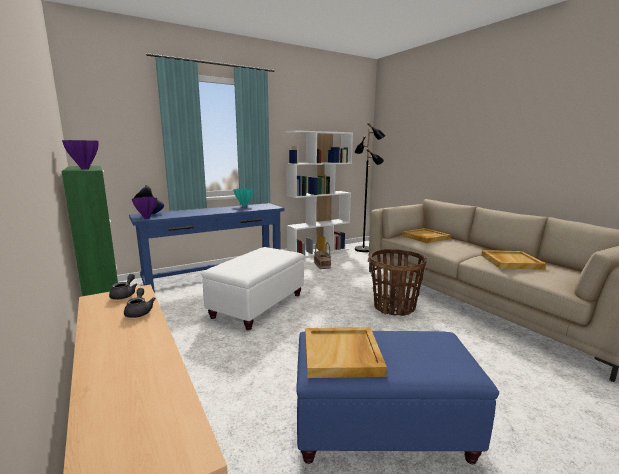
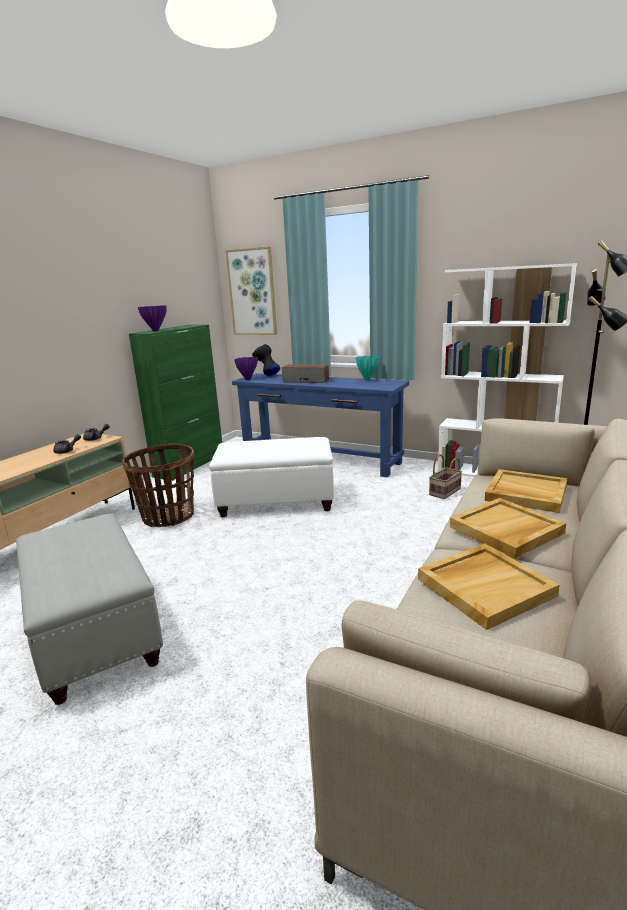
camera: 60 degrees right, 5 degrees up
blue ottoman [296,331,499,464] -> grey ottoman [16,514,163,705]
beige tray [305,327,387,378] -> beige tray moved to [450,498,566,558]
basket [369,249,427,316] -> basket moved to [122,444,194,527]
none -> picture [226,246,277,335]
none -> speaker [282,364,329,383]

